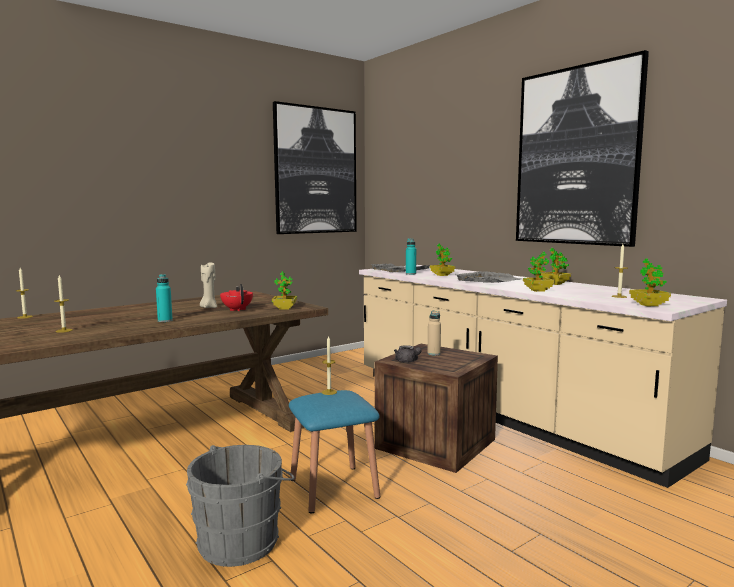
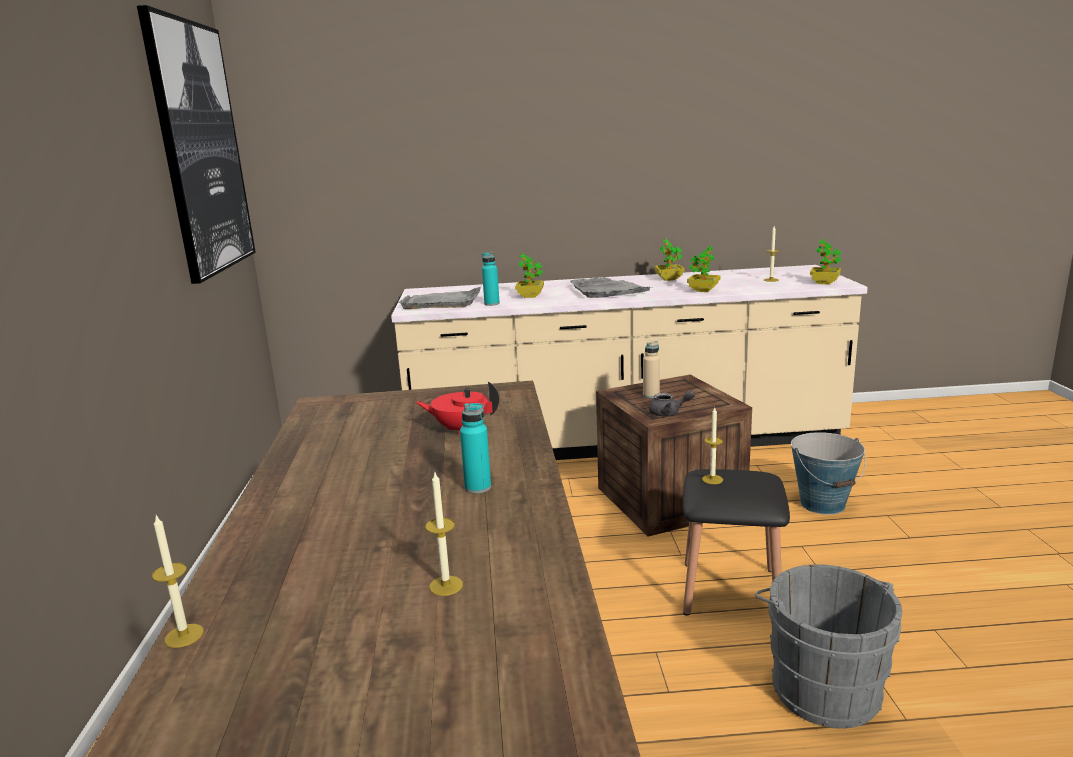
camera: 55 degrees left, 10 degrees up
beige candle [200,262,217,308] -> none
potted plant [272,271,297,309] -> none
blue stool [289,390,380,514] -> black stool [683,469,790,616]
picture [516,50,649,247] -> none
none -> bucket [791,432,866,515]

